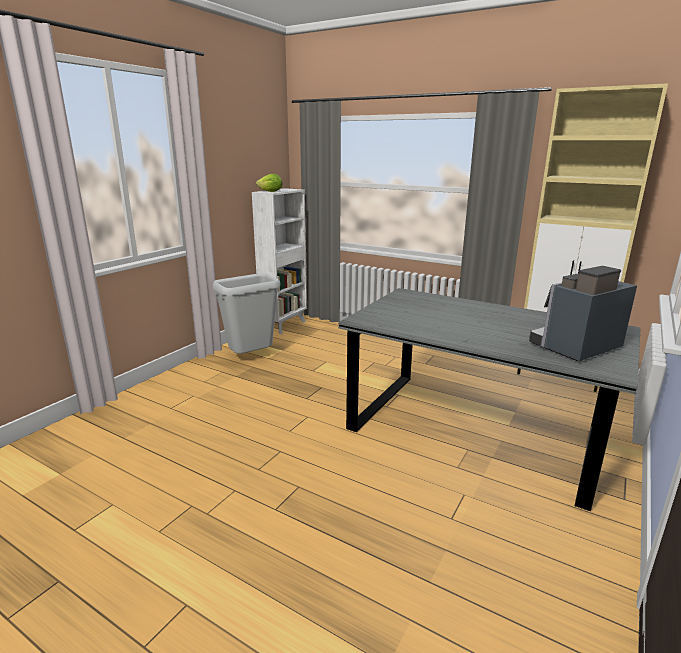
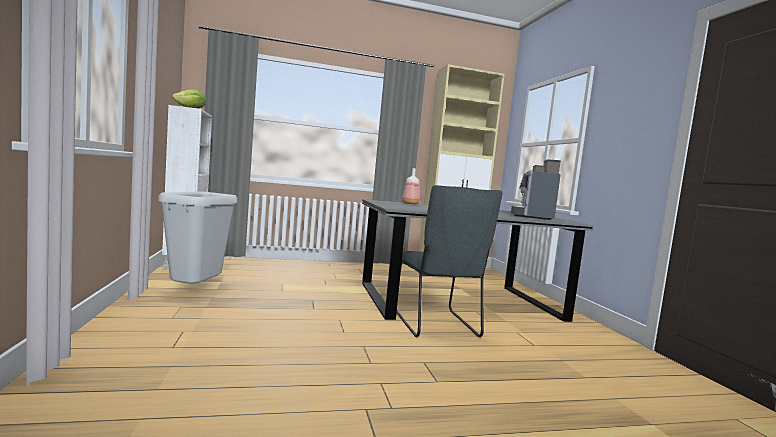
camera: 45 degrees left, 15 degrees down
none -> grey chair [397,185,502,337]
none -> bottle [402,168,420,205]

